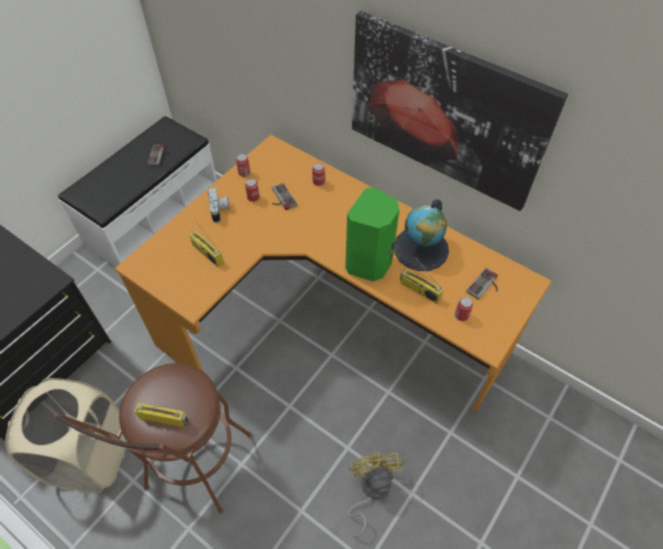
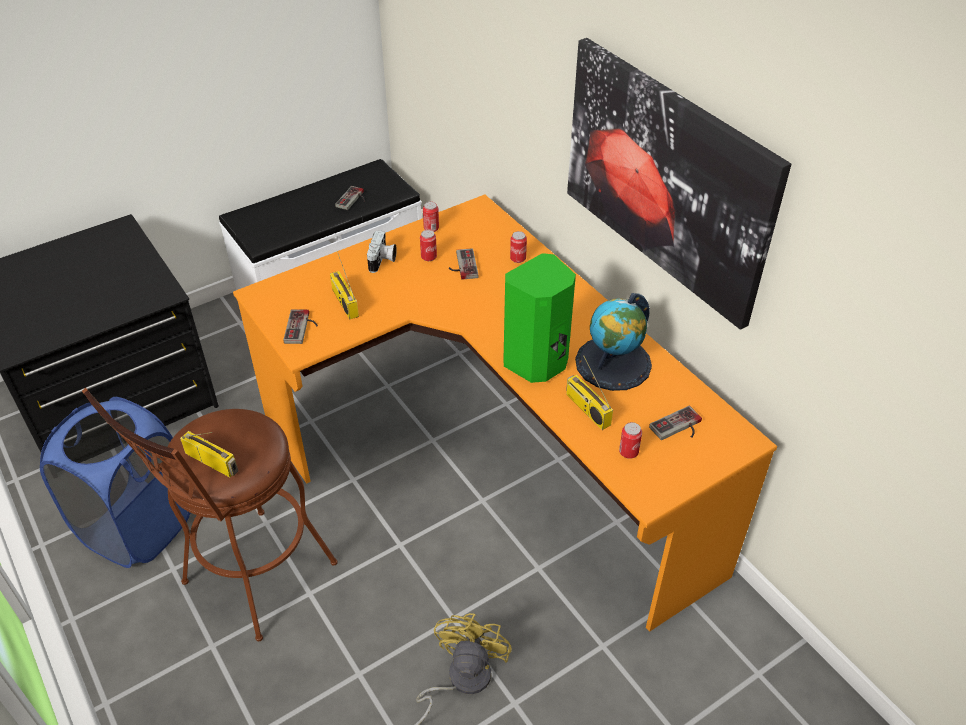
camera: 20 degrees right, 10 degrees down
beige laundry basket [5,378,127,493] -> blue laundry basket [40,397,190,568]
none -> game controller [283,309,318,344]

